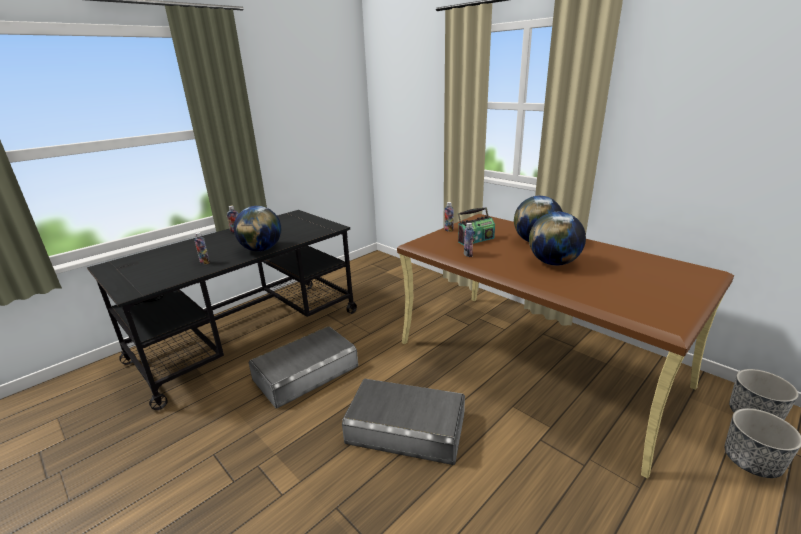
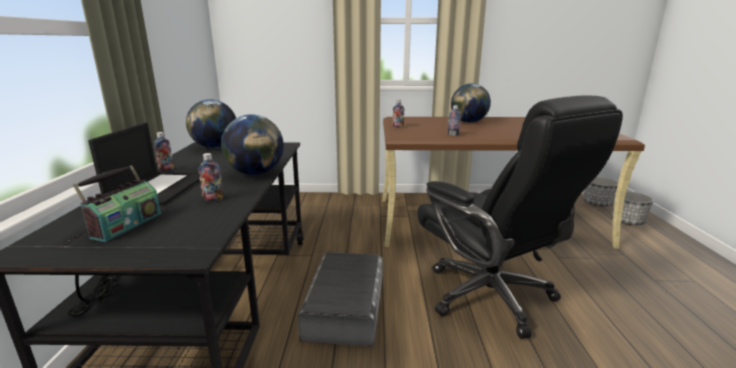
camera: 45 degrees left, 5 degrees down
grey storage box [342,379,465,465] -> black office chair [417,95,623,339]
radio [458,207,495,245] -> radio moved to [73,165,161,242]
globe [529,212,586,266] -> globe moved to [186,99,236,148]
none -> laptop [88,122,200,205]

